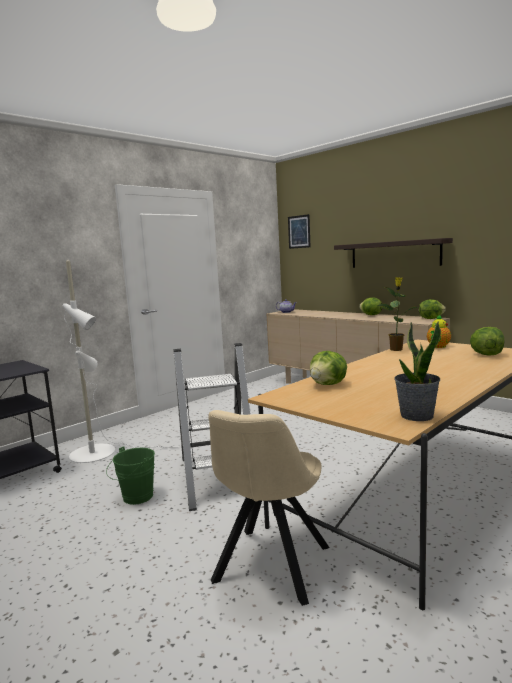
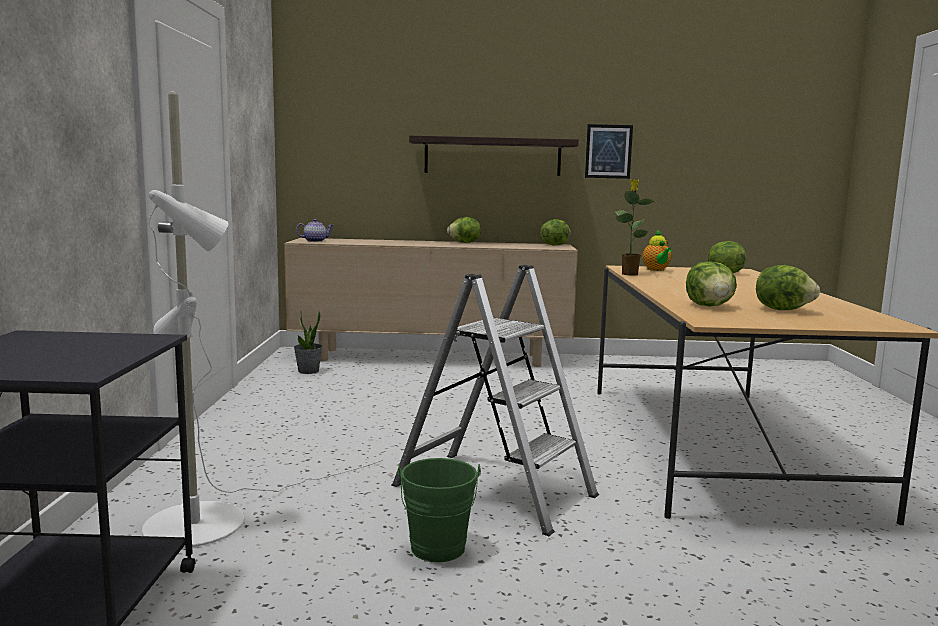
camera: 45 degrees left, 0 degrees up
beige chair [208,410,330,606] -> none
picture [288,214,310,249] -> picture moved to [585,124,633,179]
potted plant [394,322,441,421] -> potted plant moved to [294,310,322,374]
none -> lettuce [756,265,820,310]

